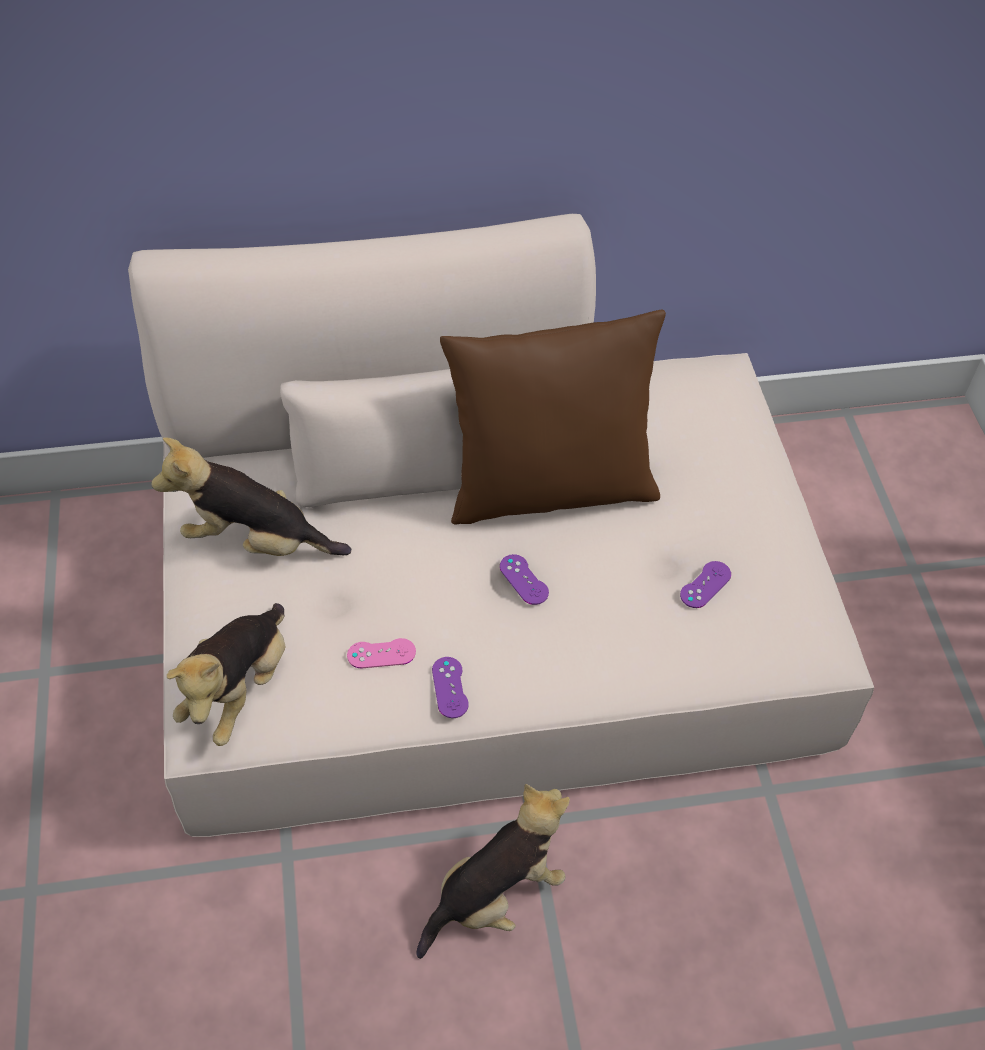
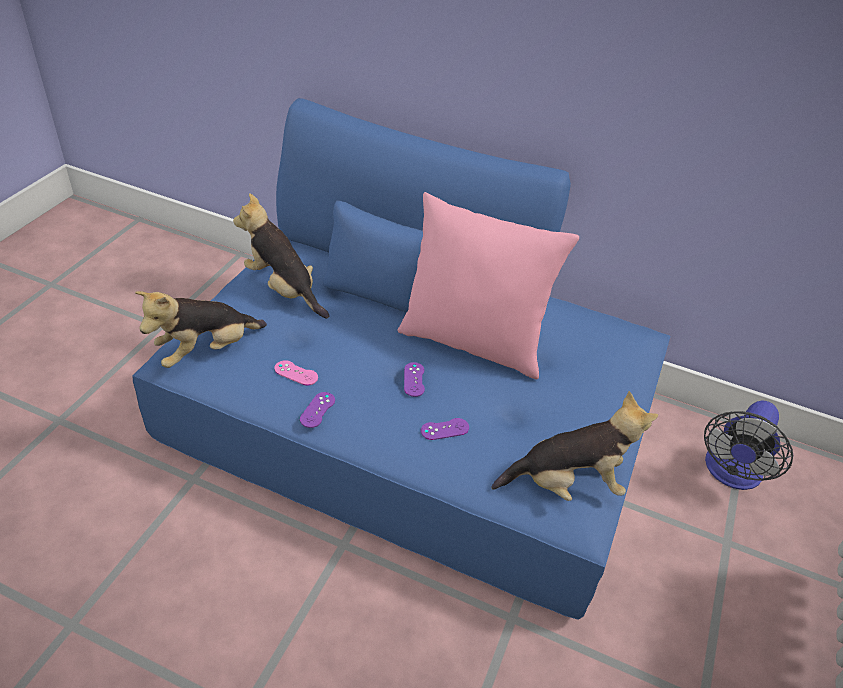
camera: 30 degrees right, 10 degrees down
beige sofa [128,214,874,837] -> blue sofa [133,98,671,620]
plush toy [416,784,570,959] -> plush toy moved to [492,391,658,501]
brown pillow [440,310,666,524] -> pink pillow [398,192,579,379]
purple game controller [680,561,731,608] -> purple game controller moved to [421,418,469,440]
none -> fan [704,401,793,490]

